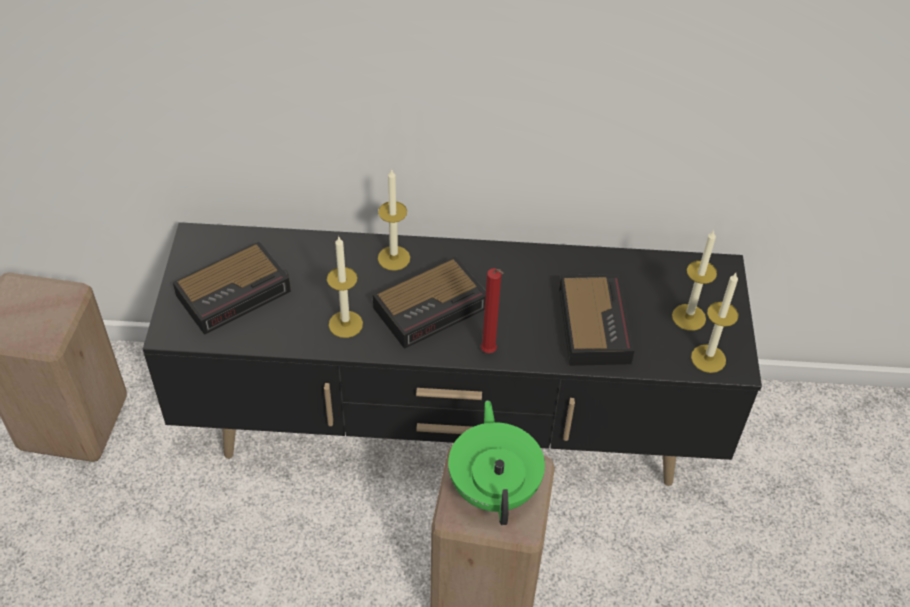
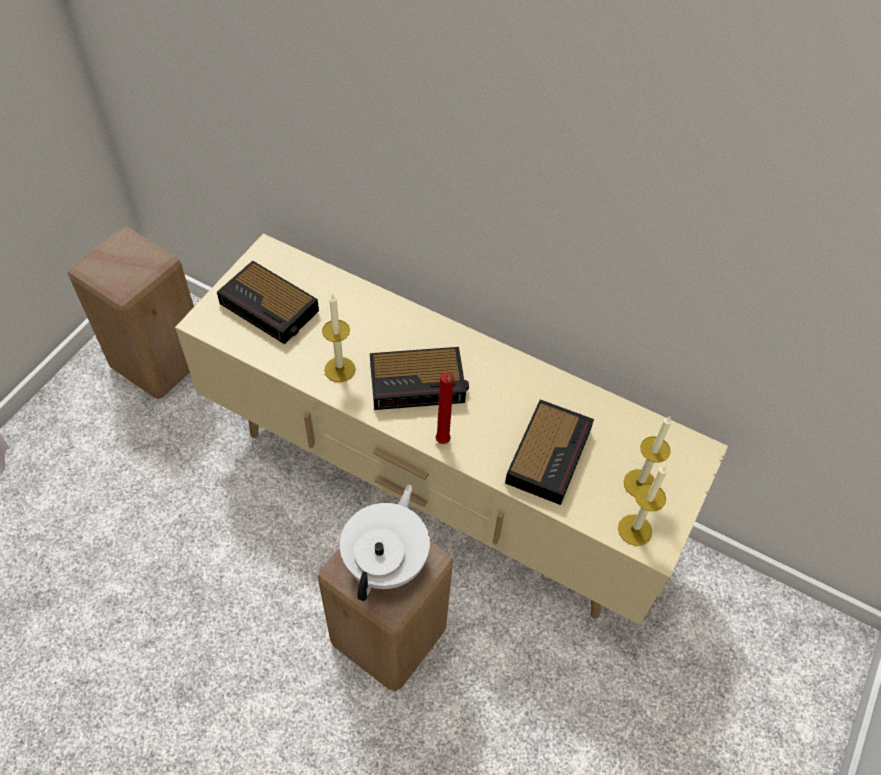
camera: 25 degrees right, 5 degrees up
black tv stand [143,222,762,486] -> beige tv stand [175,234,728,625]
alarm clock [173,242,291,335] -> alarm clock turned 45 degrees clockwise [217,261,319,344]
candle [378,169,410,271] -> none
green teapot [448,400,545,525] -> white teapot [340,485,430,601]

